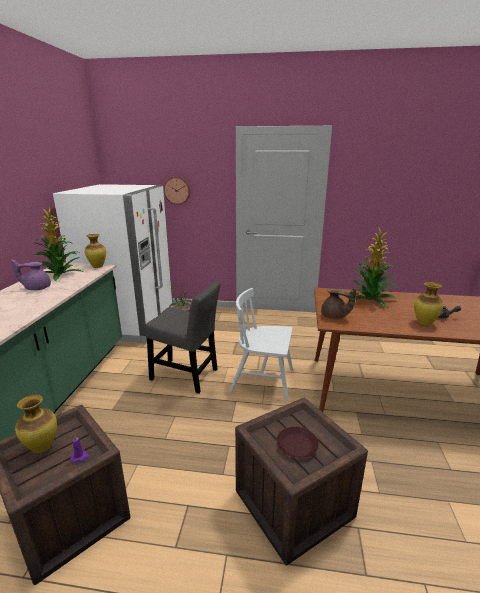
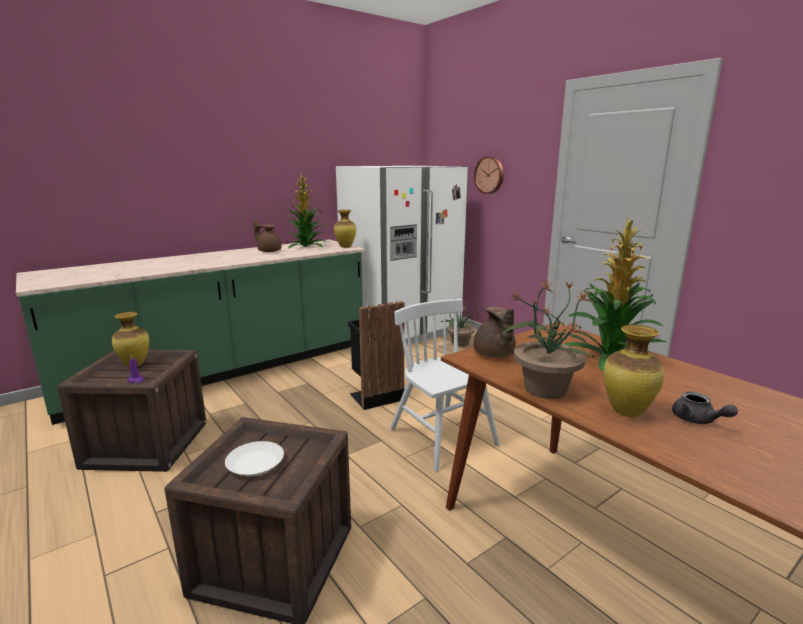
camera: 45 degrees right, 5 degrees down
purple teapot [11,259,51,290] -> brown teapot [253,219,282,252]
grey chair [145,281,221,394] -> black trash can [348,301,405,410]
brown plate [277,427,319,458] -> white plate [225,441,284,476]
none -> potted plant [503,280,595,399]

